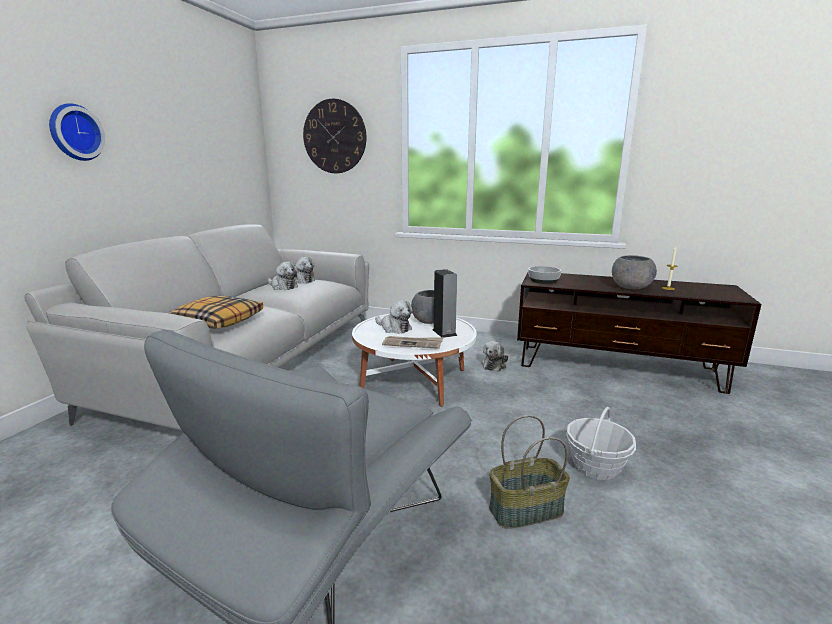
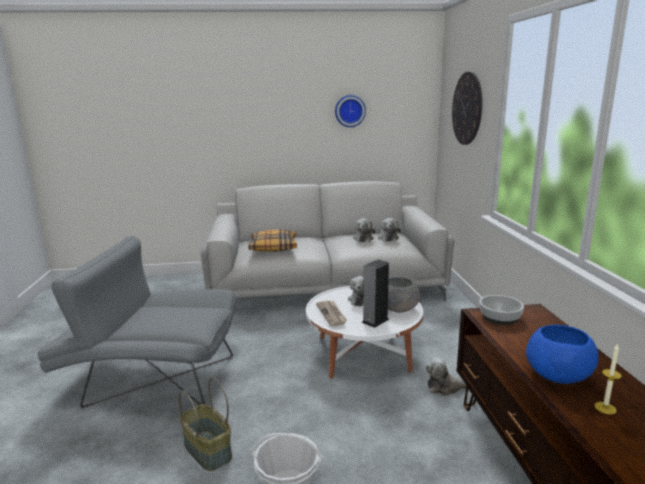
camera: 65 degrees right, 0 degrees up
wall clock [49,103,105,161] -> wall clock moved to [335,95,366,127]
grey bowl [612,255,657,289] -> blue bowl [526,325,599,384]

